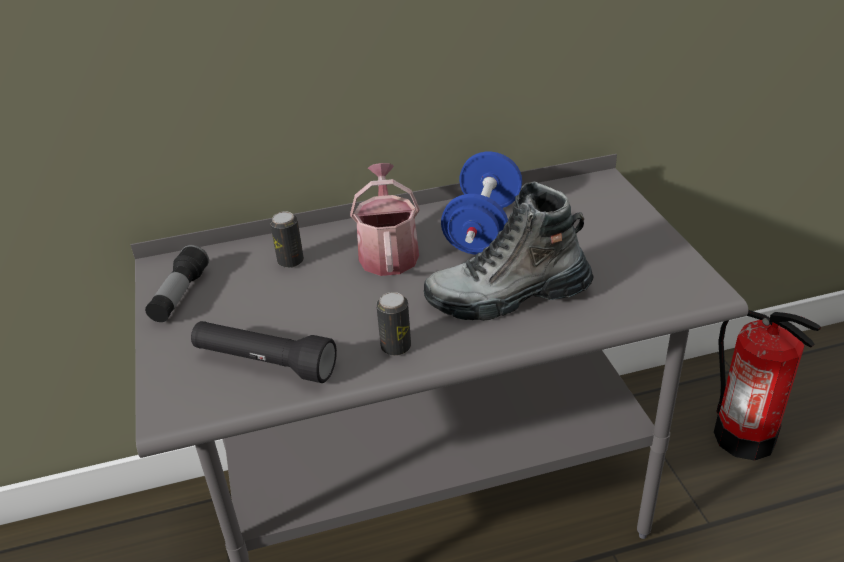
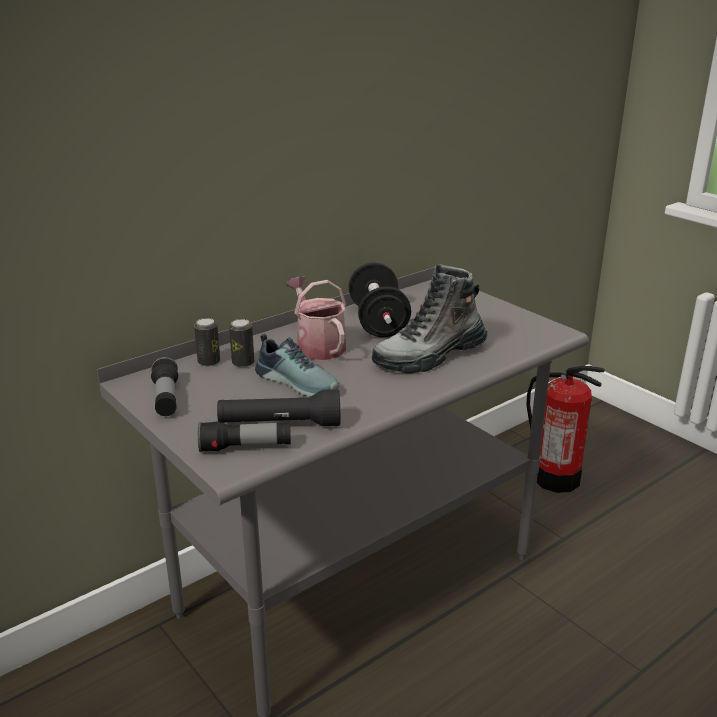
camera: 25 degrees left, 10 degrees down
can [376,292,411,356] -> can moved to [194,318,220,366]
blue dumbbell [441,152,522,255] -> black dumbbell [349,263,411,337]
none -> flashlight [198,421,291,452]
none -> shoe [255,334,339,397]

